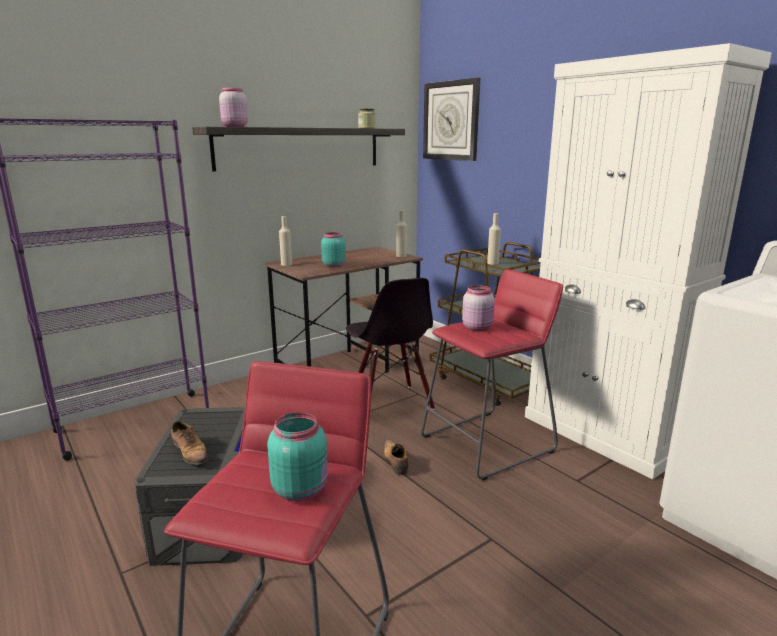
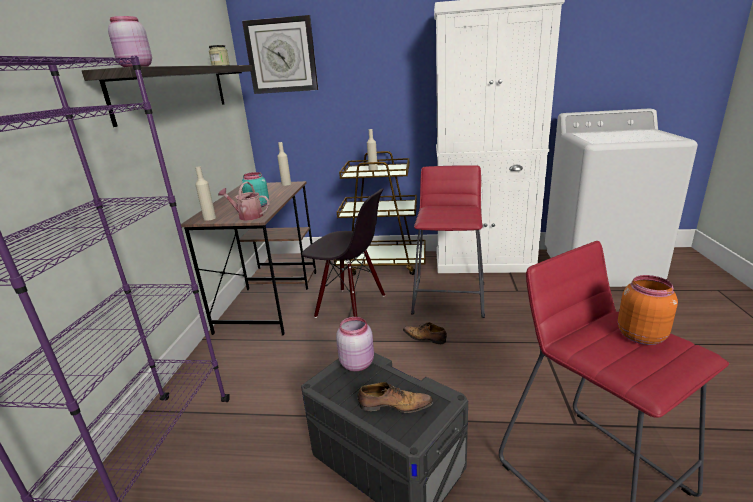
camera: 45 degrees left, 5 degrees up
turquoise jar [267,412,328,501] -> orange jar [618,275,678,345]
pink jar [462,285,495,331] -> pink jar moved to [336,317,374,371]
none -> watering can [218,181,270,221]

